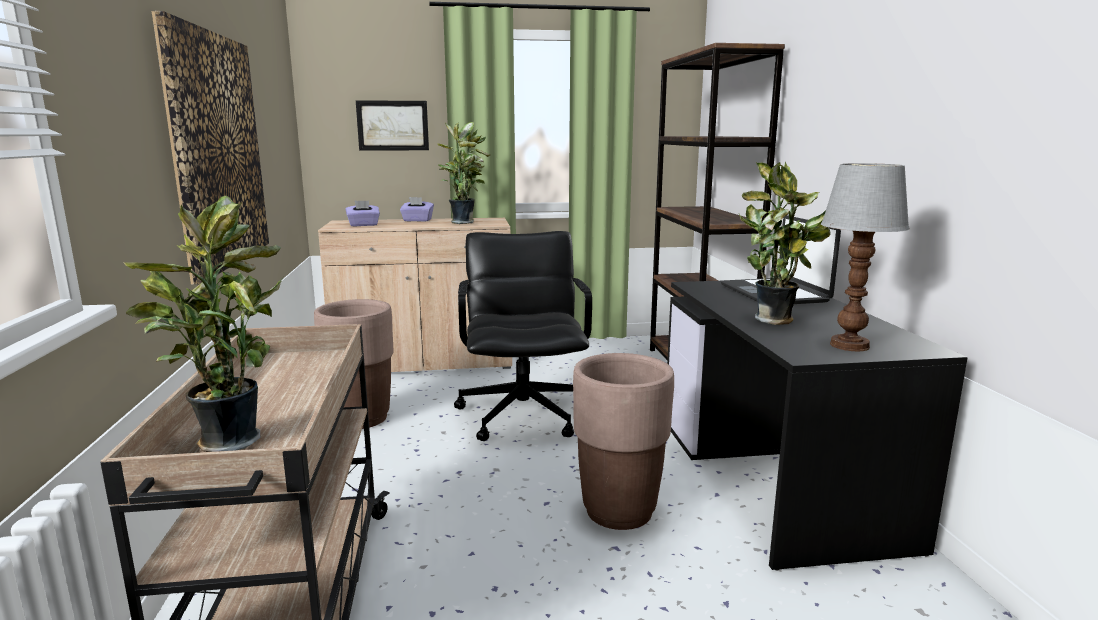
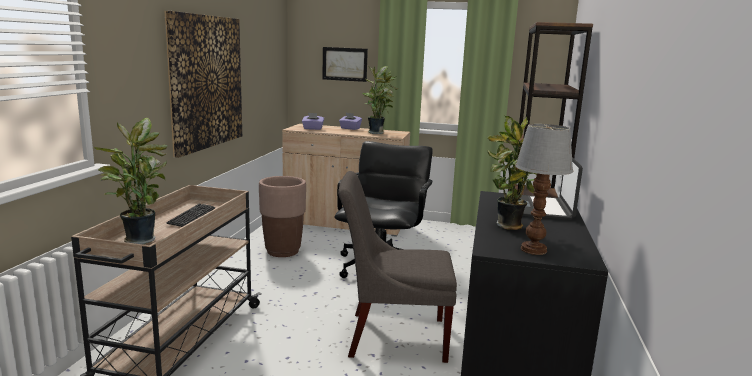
camera: 20 degrees right, 0 degrees up
brown planter [573,353,674,530] -> grey chair [338,171,457,363]
none -> keyboard [166,204,215,227]

